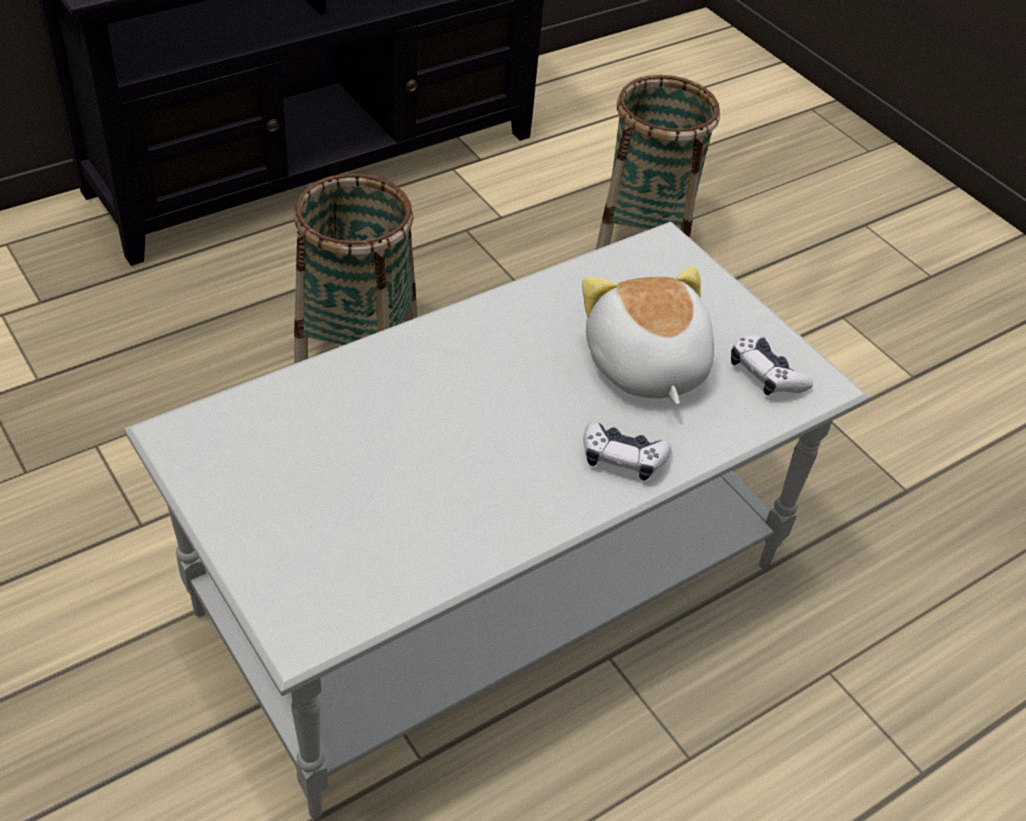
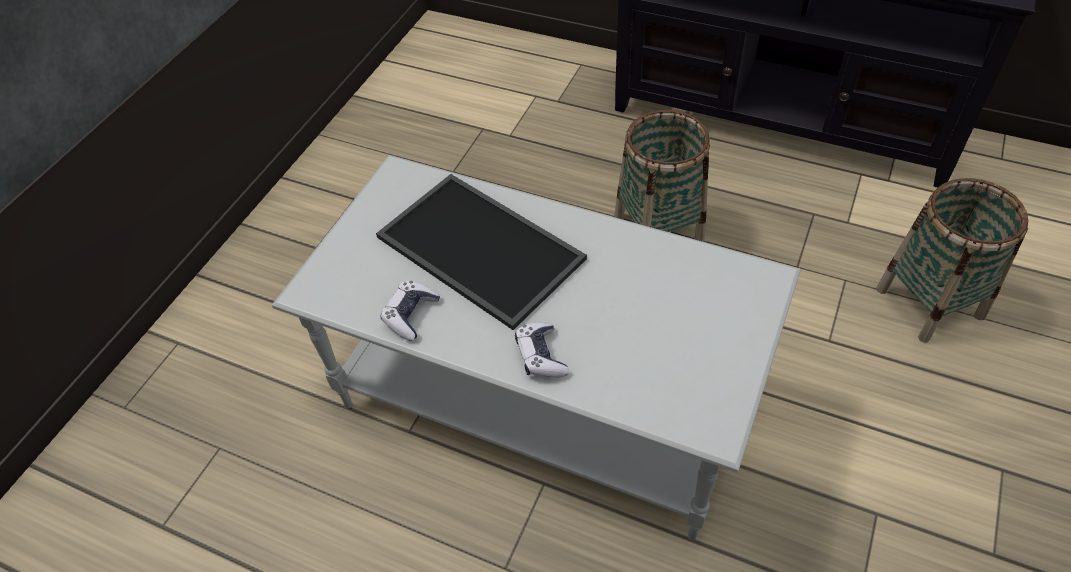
camera: 65 degrees right, 5 degrees up
plush toy [582,266,714,405] -> none
game controller [731,335,813,395] -> game controller moved to [381,281,440,341]
none -> tray [376,174,587,330]

